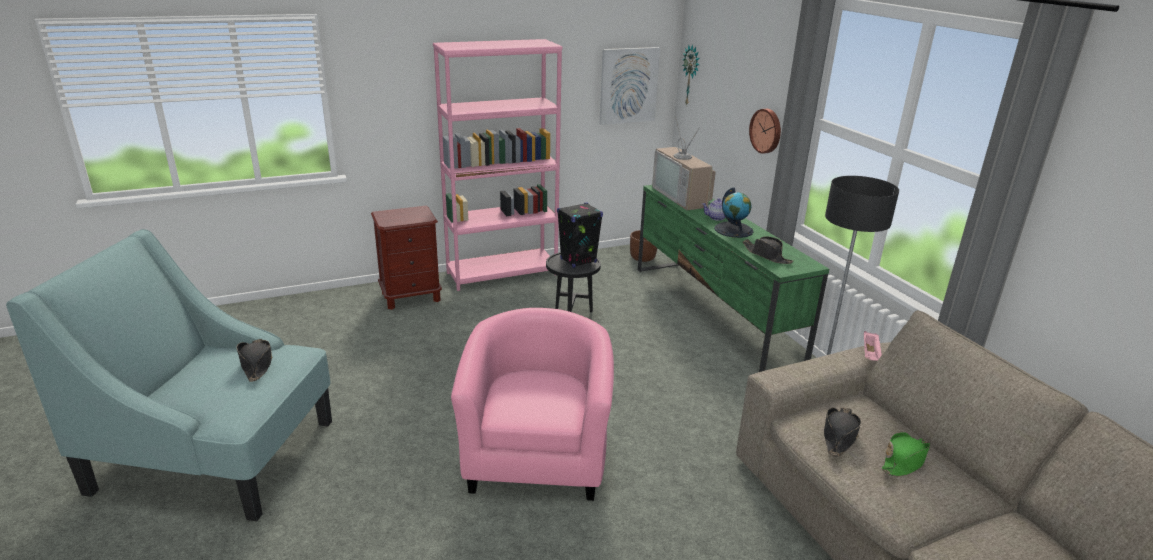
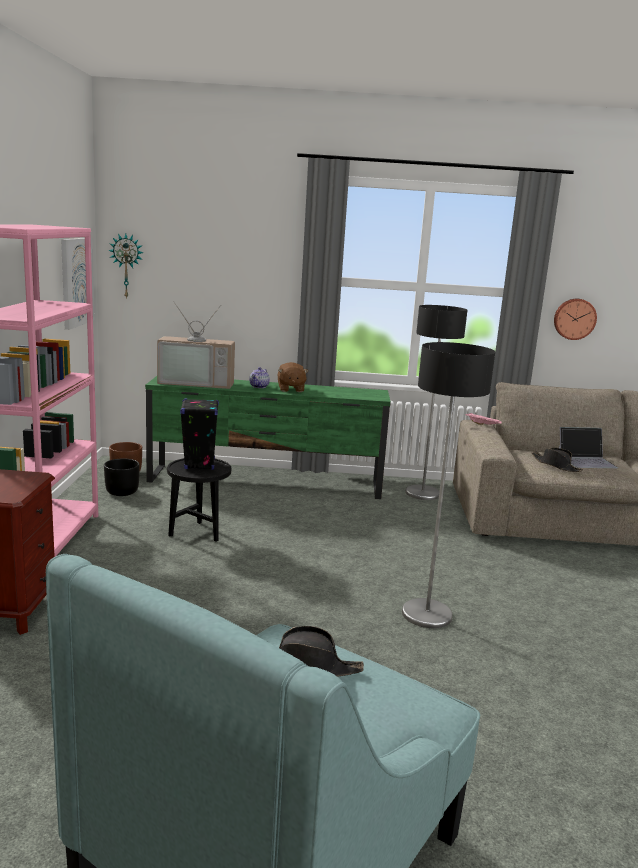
camera: 65 degrees left, 10 degrees down
pink armchair [451,308,614,501] -> floor lamp [402,342,495,628]
globe [714,187,754,238] -> brown plush toy [278,362,308,392]
black hat [743,236,793,264] -> none
wall clock [749,109,781,154] -> wall clock moved to [554,299,597,340]
green hat [882,432,930,476] -> laptop [559,427,618,468]
none -> black planter [104,459,140,496]

